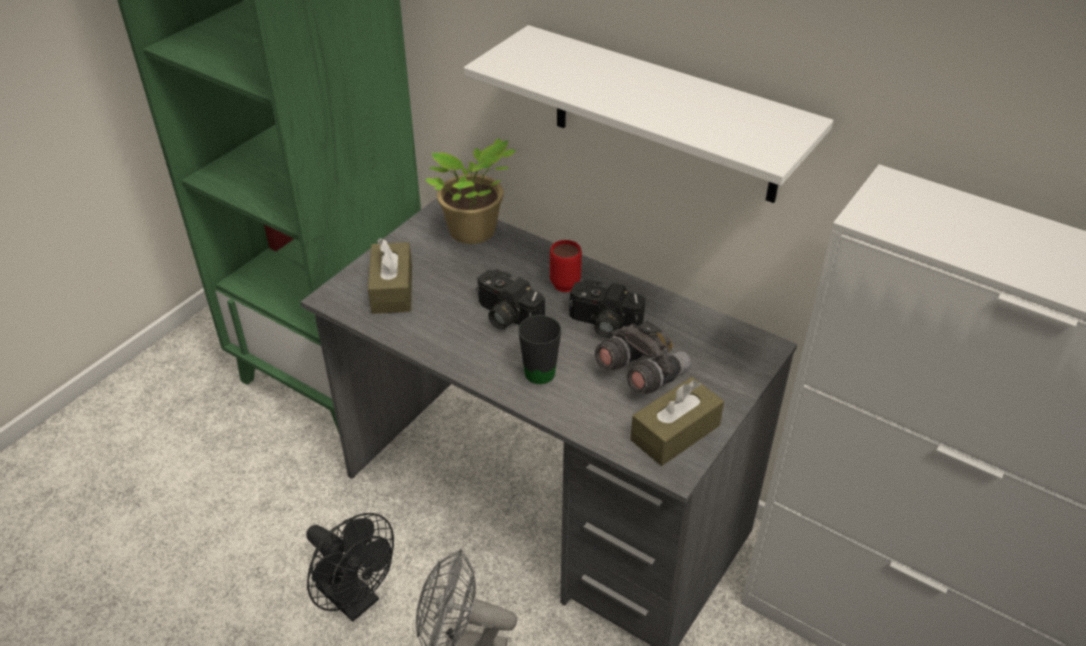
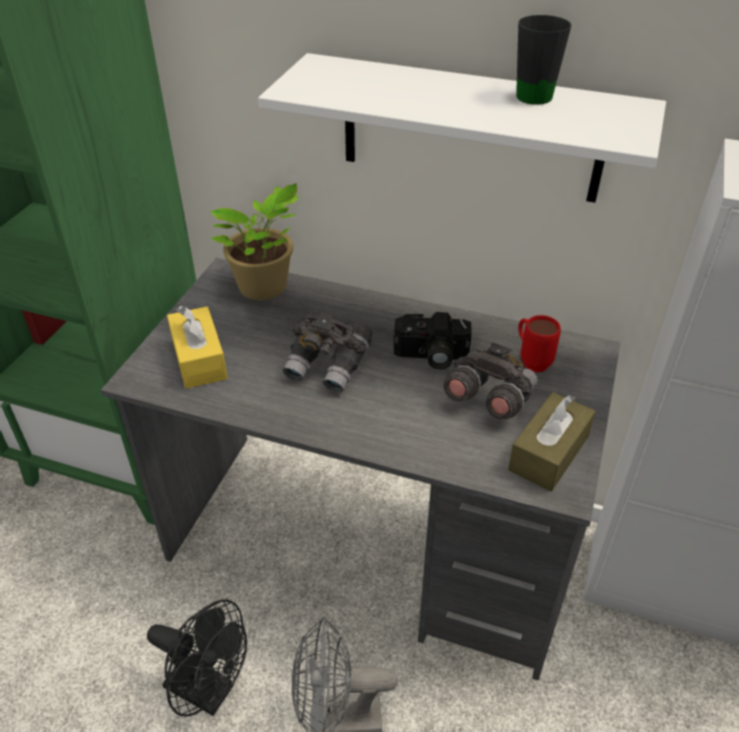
camera: 15 degrees left, 0 degrees up
brown tissue box [368,238,412,314] -> yellow tissue box [167,306,227,389]
camera [476,269,545,330] -> grey binoculars [283,310,373,392]
black mug [518,315,561,384] -> black mug moved to [516,15,572,105]
red mug [550,240,582,292] -> red mug moved to [518,315,561,372]

